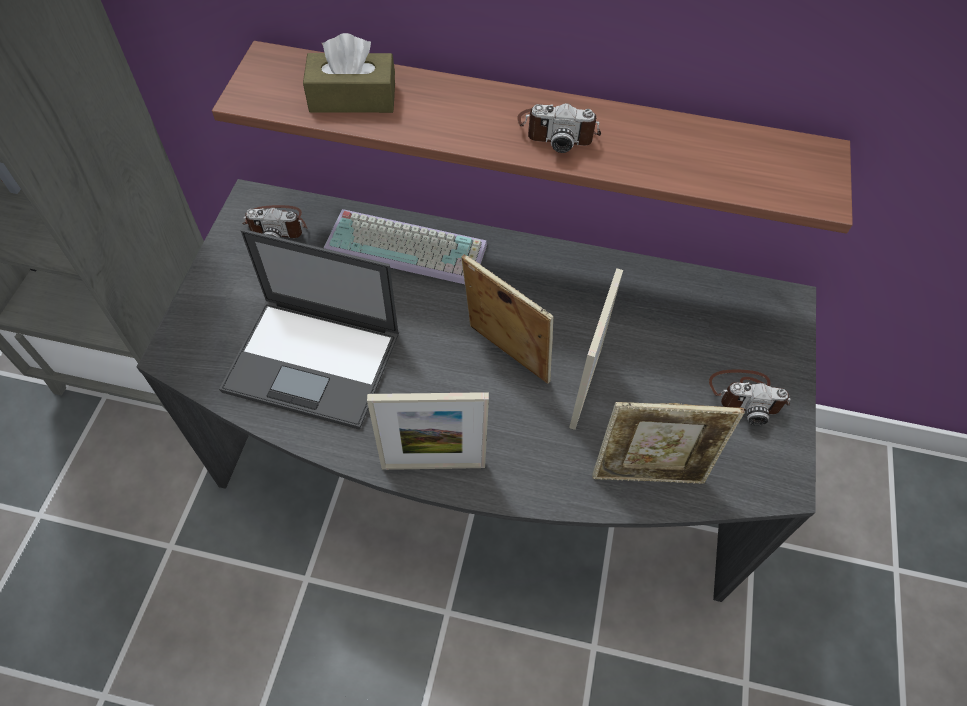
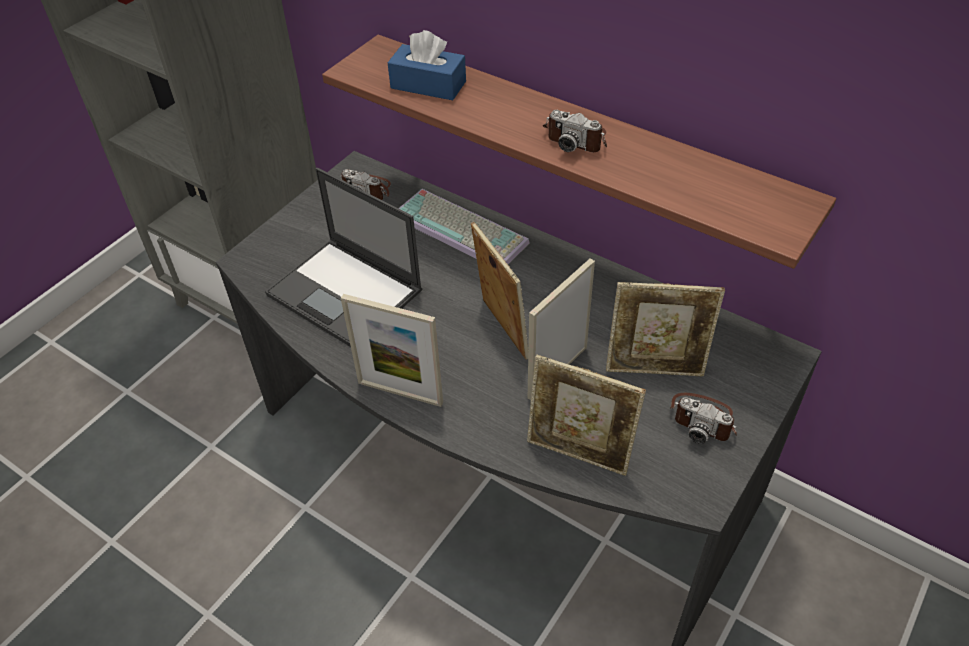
camera: 25 degrees right, 10 degrees down
brown tissue box [303,33,395,113] -> blue tissue box [388,30,466,100]
none -> picture frame [606,282,725,376]

